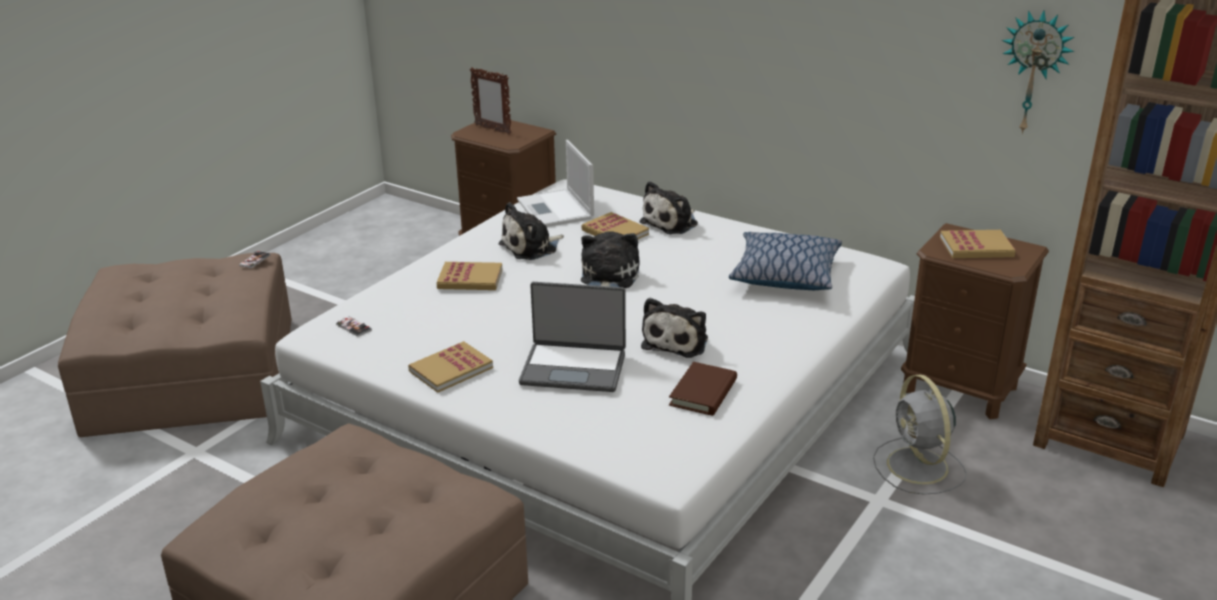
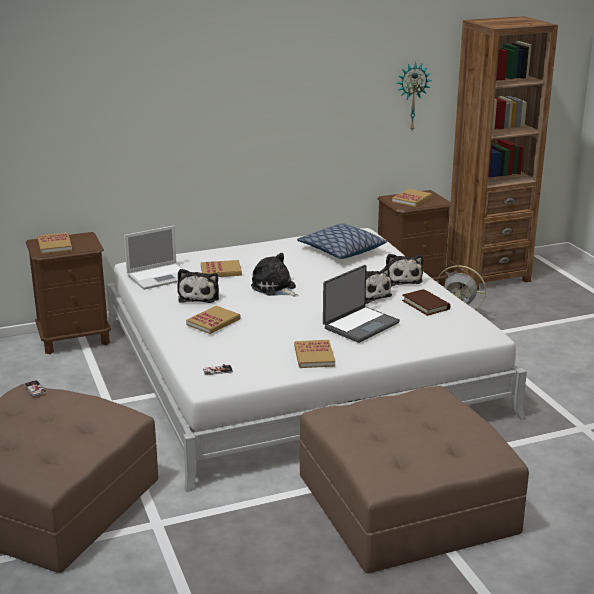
camera: 55 degrees left, 5 degrees down
picture frame [470,67,512,135] -> book [38,232,72,254]
laptop [517,140,594,227] -> laptop turned 45 degrees counterclockwise [124,226,185,290]
plush toy [639,181,698,234] -> plush toy moved to [385,254,423,286]

